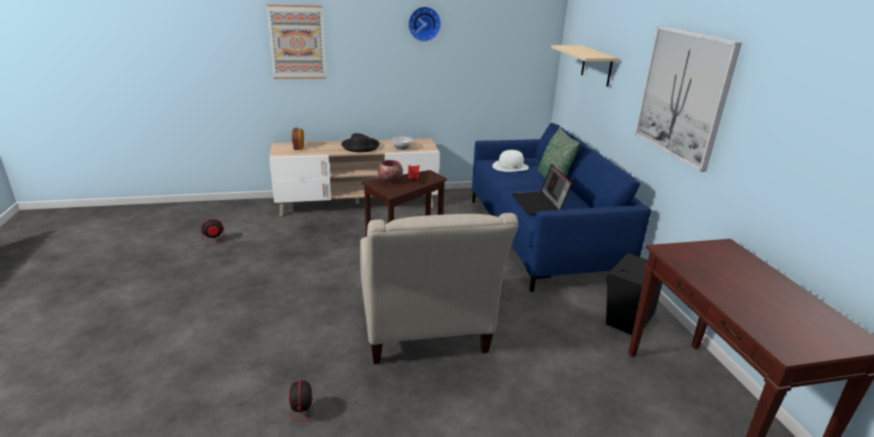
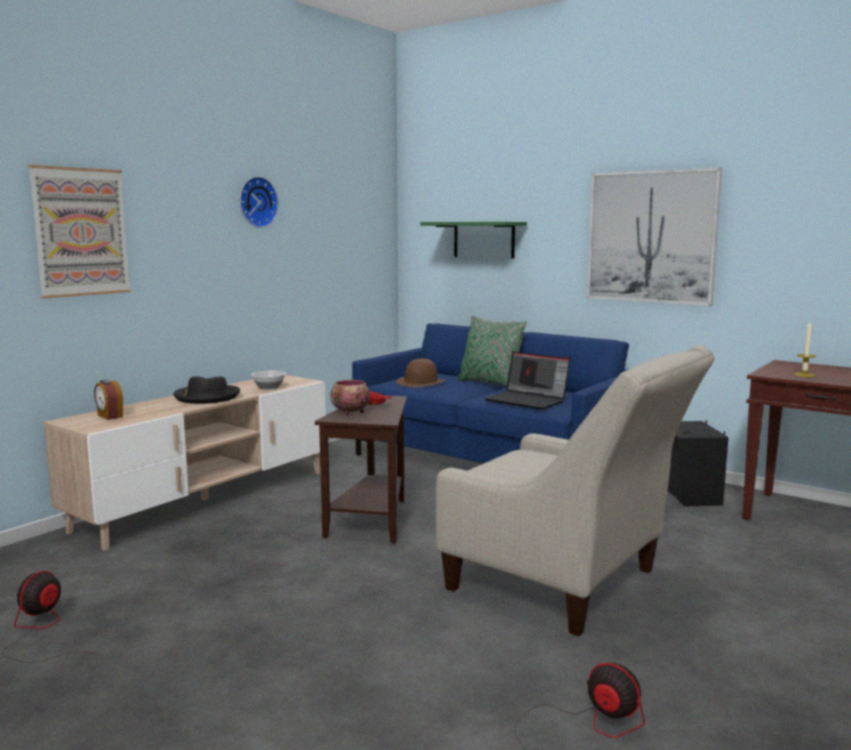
camera: 40 degrees left, 15 degrees down
white hat [492,150,529,172] -> brown hat [397,358,445,387]
beige shelf [551,45,619,87] -> green shelf [420,222,527,259]
none -> candle [794,322,816,377]

